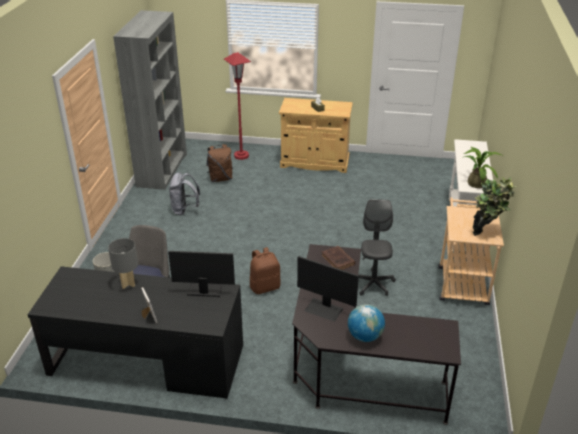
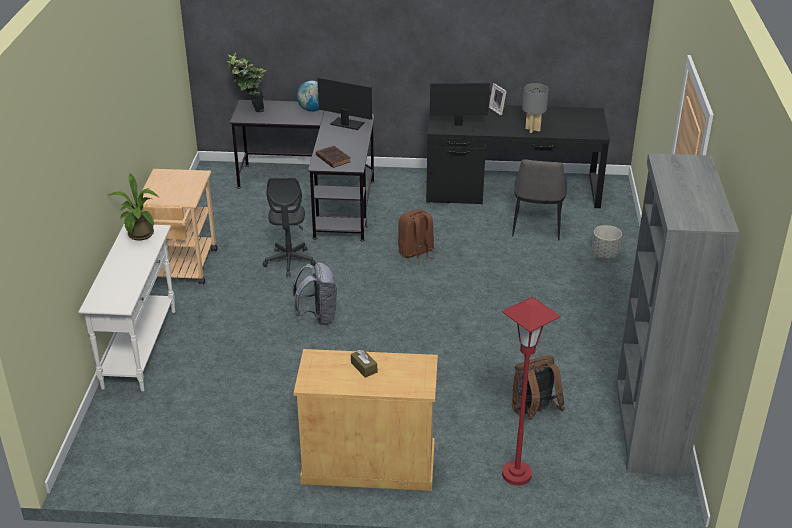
camera: 175 degrees right, 0 degrees up
grey backpack [169,172,200,215] -> grey backpack moved to [293,262,337,325]
potted plant [473,177,517,236] -> potted plant moved to [227,53,266,112]

